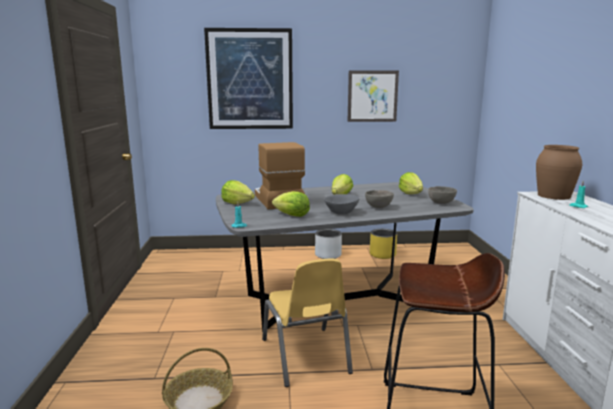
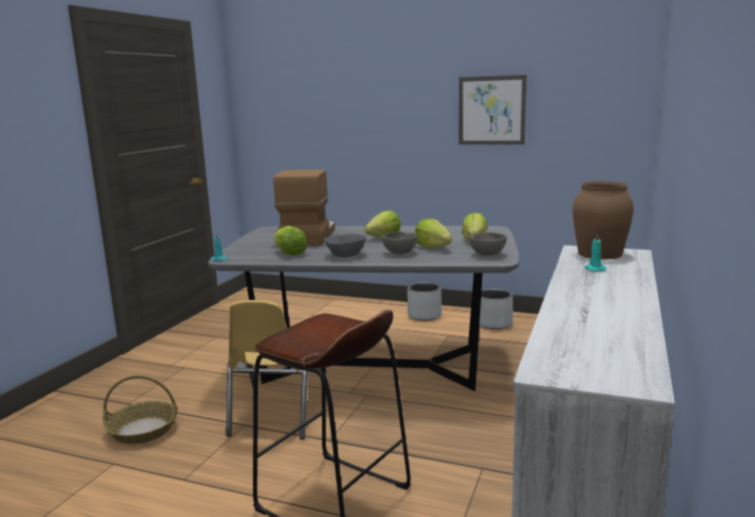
camera: 25 degrees right, 0 degrees up
picture [204,28,293,129] -> none
lettuce [221,180,255,204] -> lettuce moved to [415,218,452,248]
yellow planter [370,229,397,259] -> grey planter [479,289,513,329]

